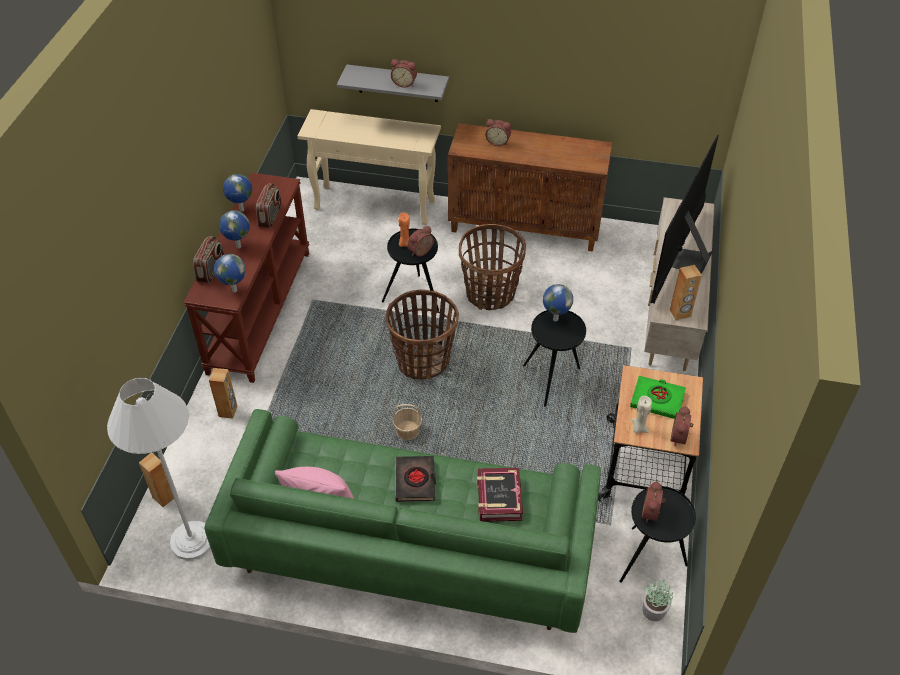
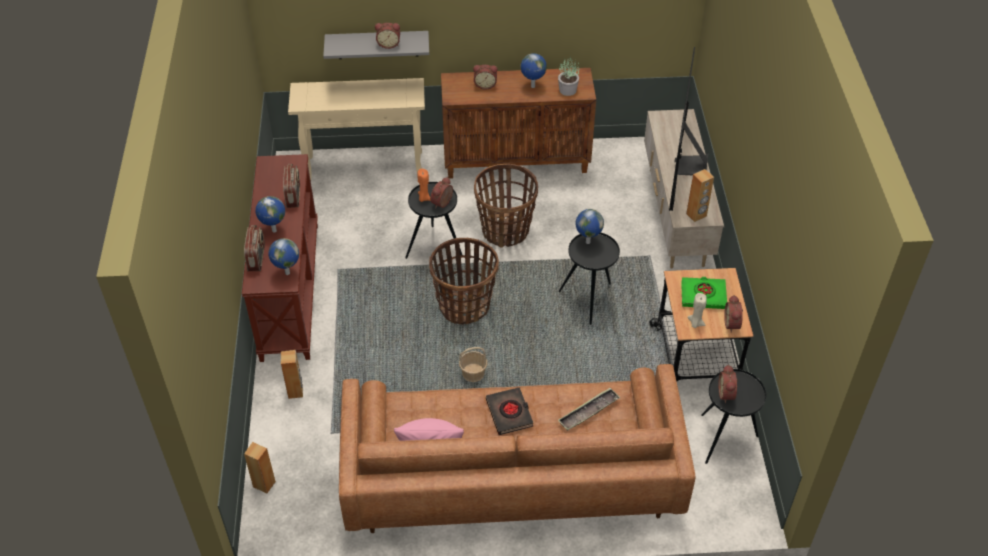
camera: 15 degrees left, 0 degrees up
white floor lamp [107,377,210,560] -> none
green sofa [205,409,601,633] -> brown sofa [339,364,695,533]
globe [223,174,252,212] -> globe moved to [521,53,547,88]
book [477,468,523,522] -> tray [558,388,620,431]
potted plant [643,578,673,621] -> potted plant moved to [558,56,579,96]

